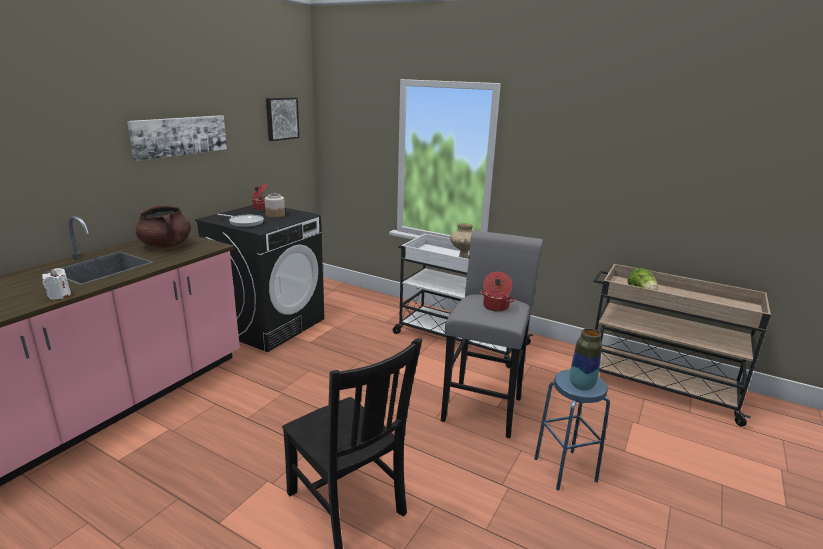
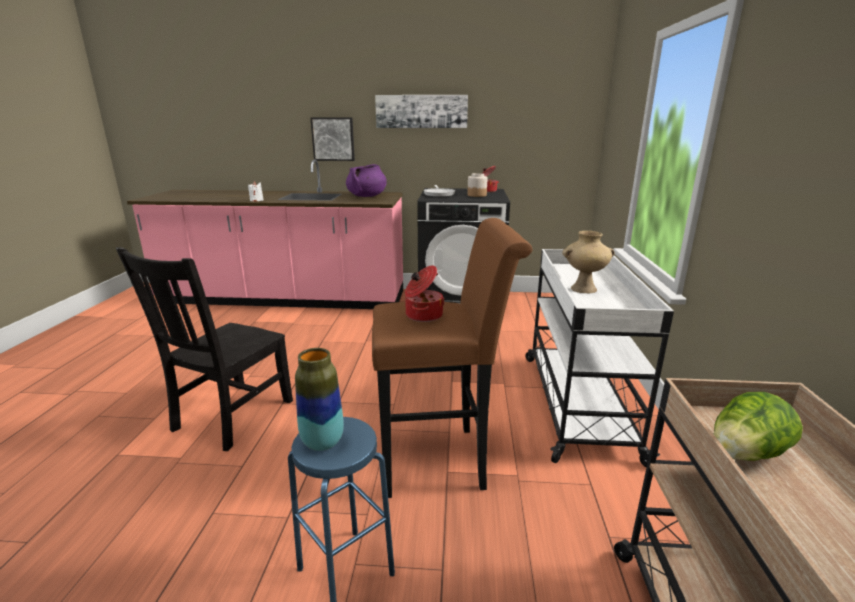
camera: 65 degrees right, 0 degrees up
brown cooking pot [136,205,191,248] -> purple cooking pot [346,164,387,197]
picture [266,98,300,141] -> picture moved to [311,118,355,161]
grey stool [441,231,543,438] -> brown stool [372,218,532,498]

